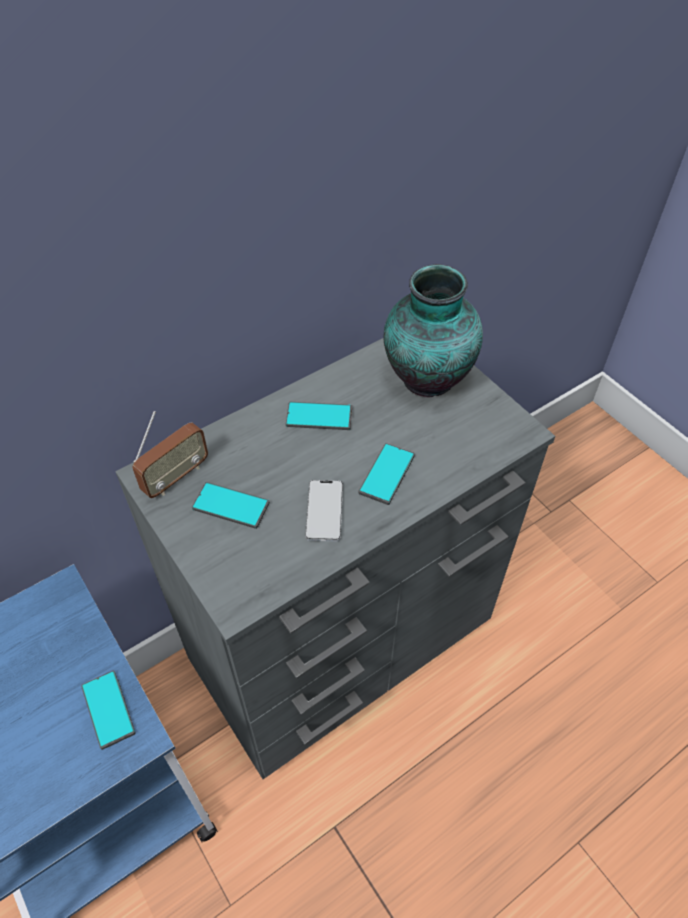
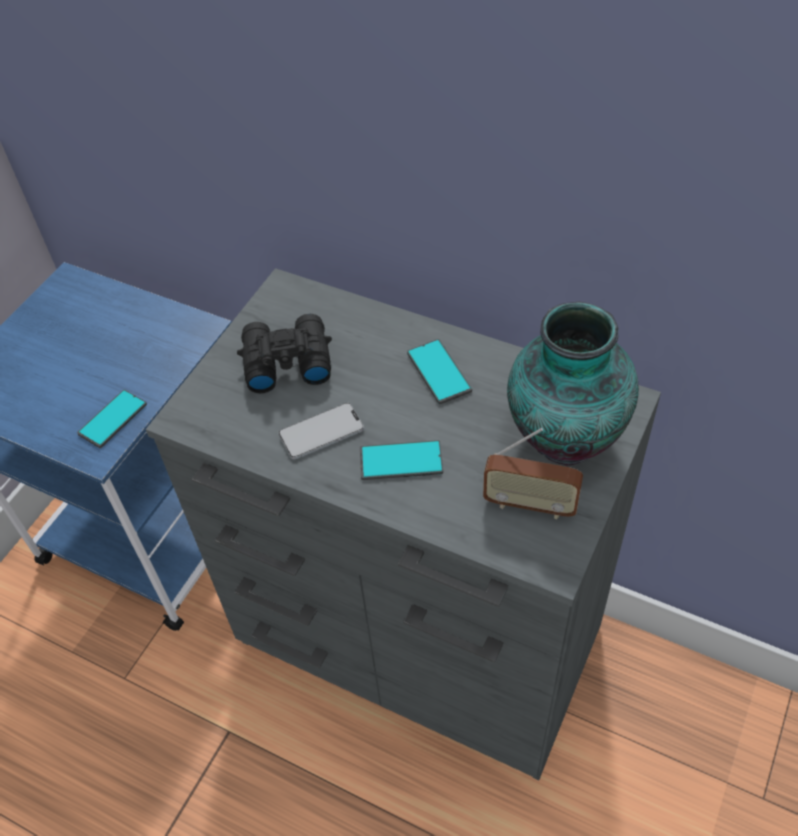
camera: 65 degrees right, 0 degrees up
radio [133,411,208,498] -> radio moved to [483,428,583,520]
phone [192,482,270,529] -> black binoculars [237,314,332,393]

